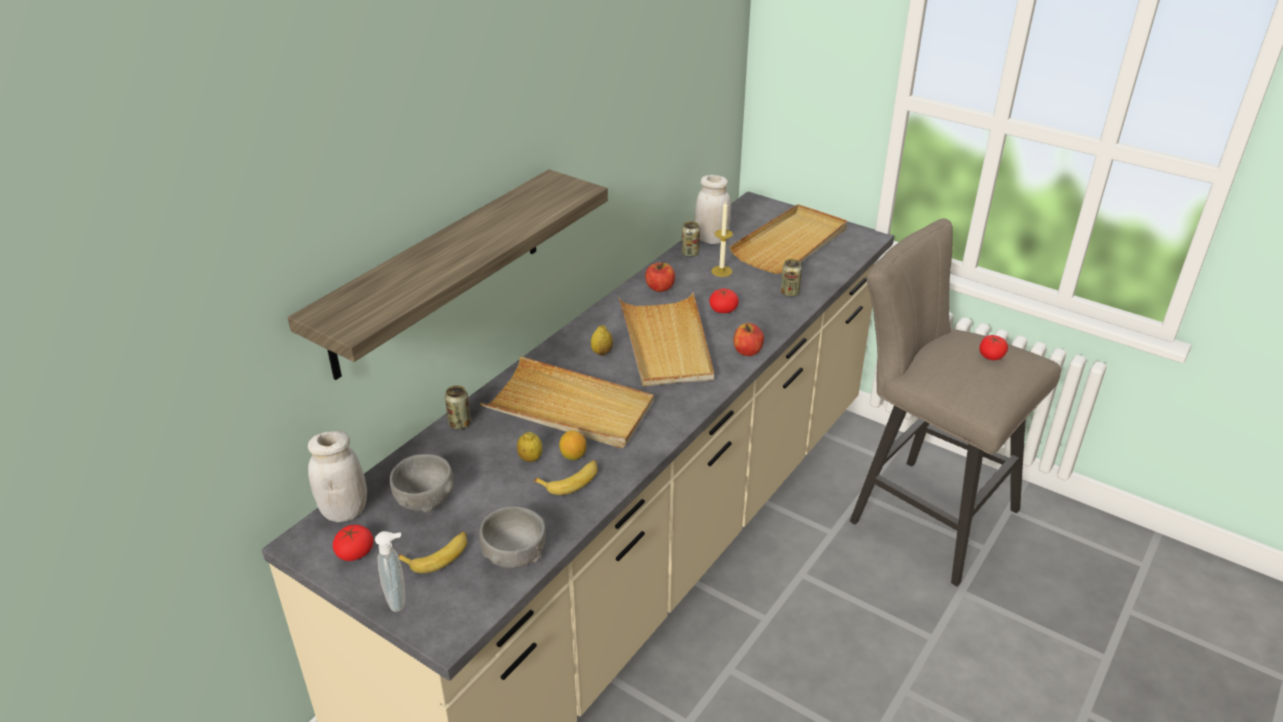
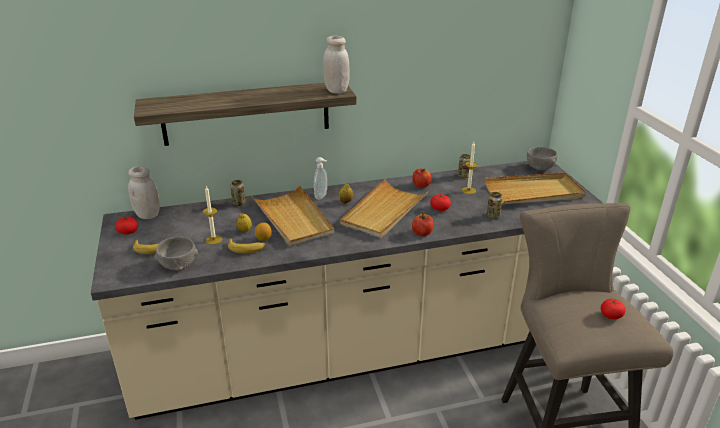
camera: 40 degrees right, 5 degrees down
soap dispenser [375,531,405,612] -> soap dispenser moved to [314,157,327,200]
grey bowl [390,454,454,513] -> grey bowl moved to [527,146,557,170]
white jar [695,175,731,244] -> white jar moved to [323,36,350,94]
none -> candle [203,186,222,244]

